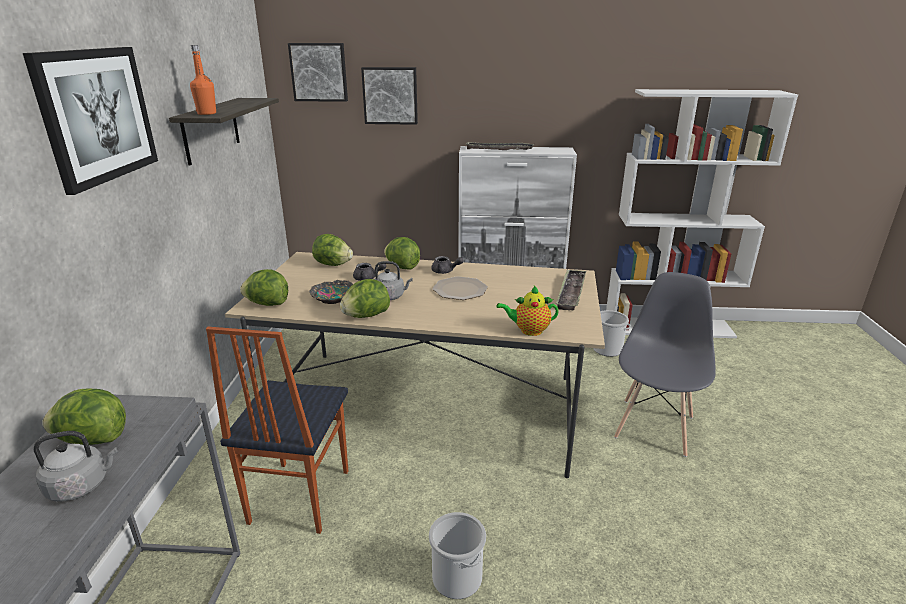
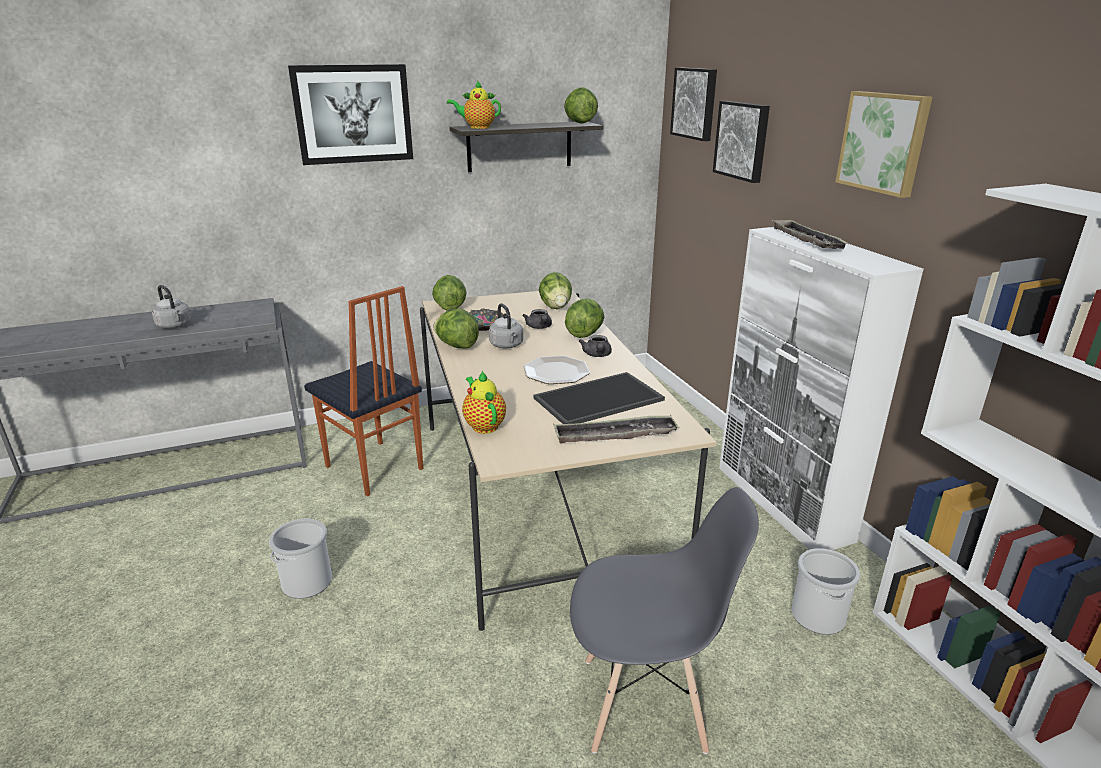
camera: 65 degrees right, 0 degrees up
lettuce [42,389,126,445] -> lettuce moved to [564,87,598,124]
orange bottle [190,45,216,115] -> teapot [447,81,501,129]
chair [206,327,348,534] -> chair turned 120 degrees counterclockwise [304,286,423,497]
none -> tray [533,372,665,424]
none -> picture [835,91,932,198]

